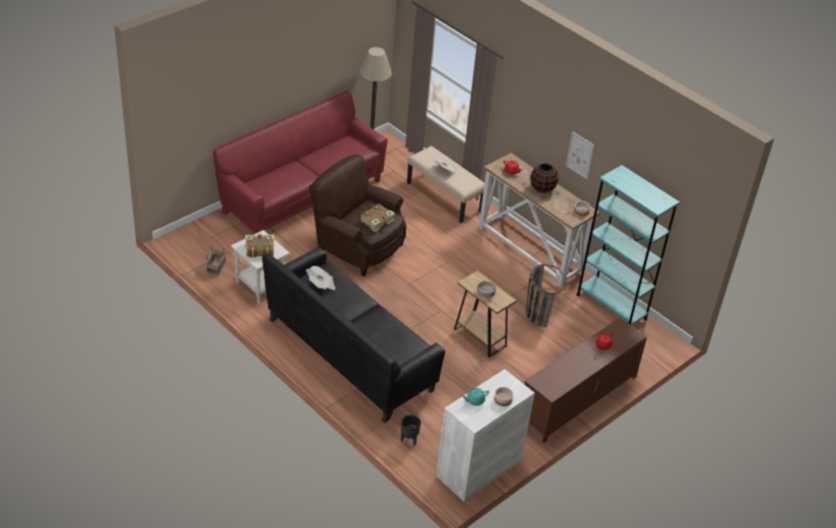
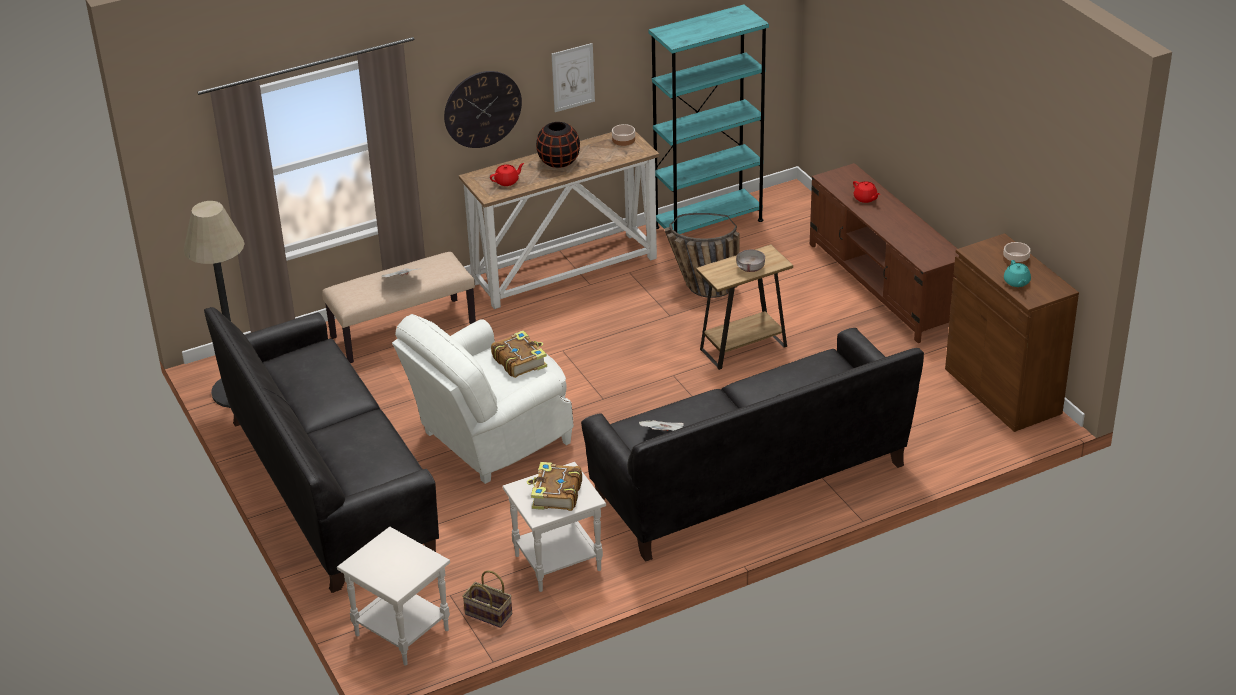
camera: 70 degrees left, 5 degrees down
red sofa [213,91,388,234] -> black sofa [204,307,439,593]
brown armchair [309,154,406,277] -> white armchair [392,314,574,484]
black planter [401,415,421,445] -> none
white cabinet [436,369,535,502] -> brown cabinet [945,233,1079,432]
none -> white side table [337,527,450,666]
none -> wall clock [444,71,522,148]

